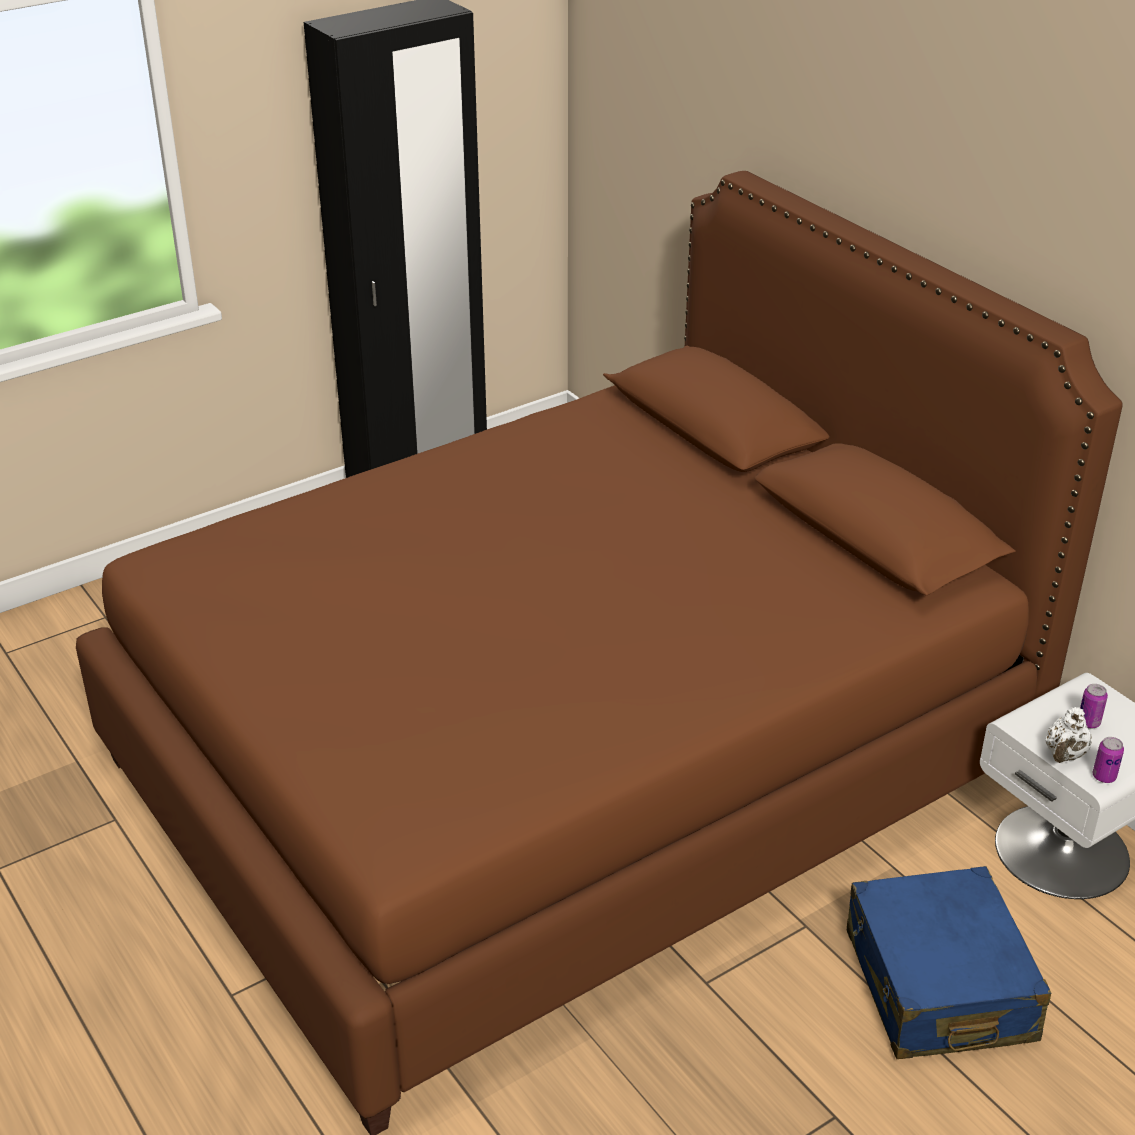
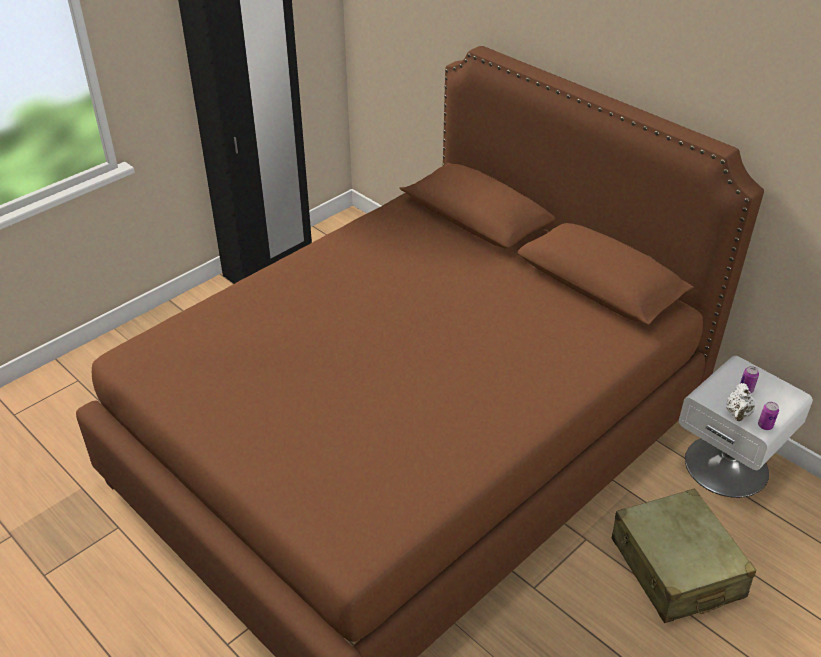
camera: 10 degrees left, 5 degrees up
blue suitcase [847,866,1051,1059] -> beige suitcase [612,488,756,623]

